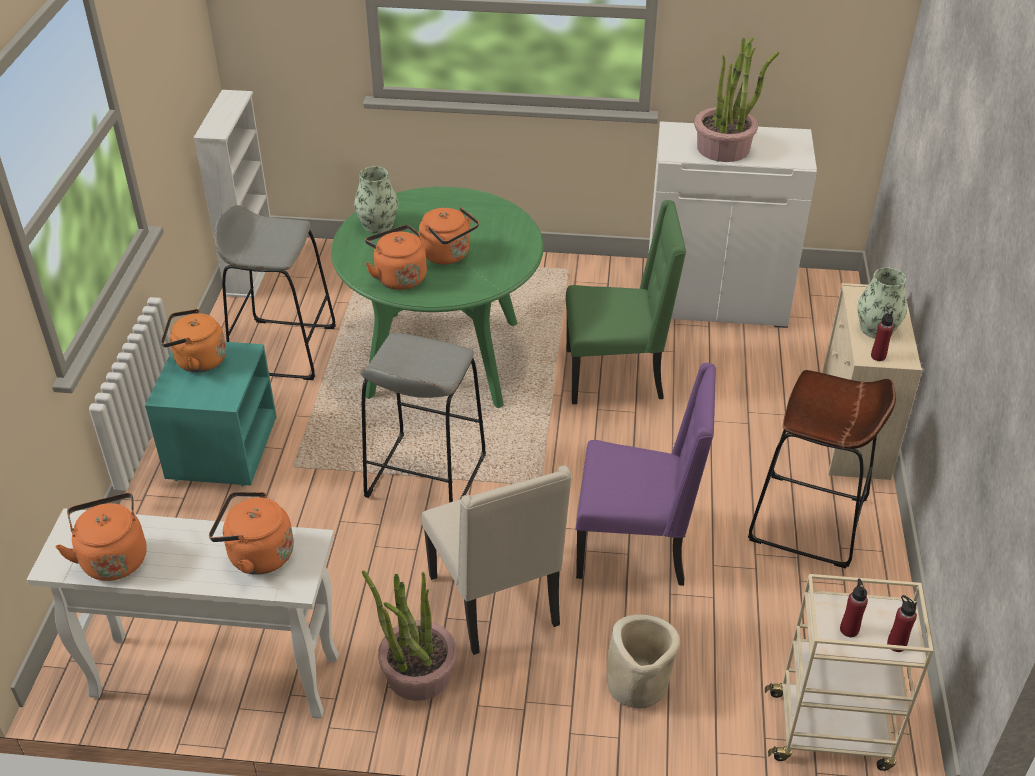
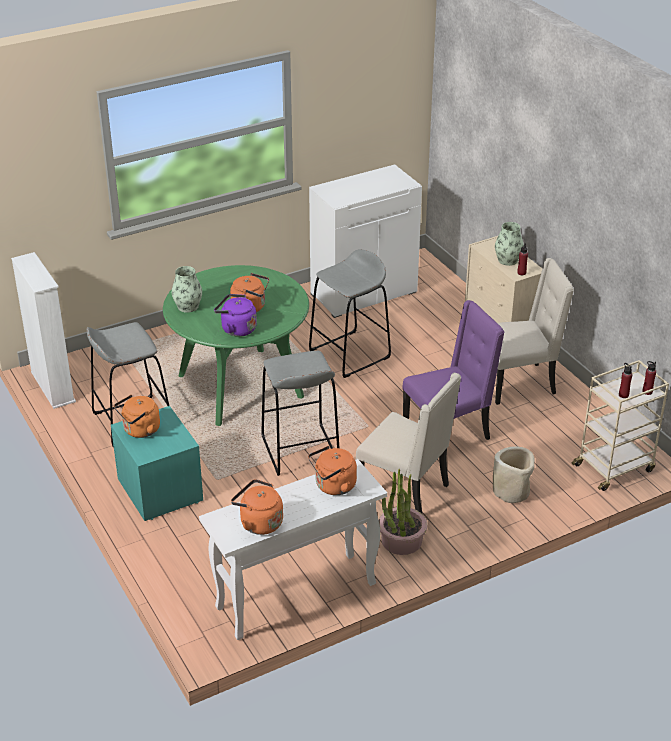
camera: 35 degrees left, 5 degrees down
orange kettle [365,225,427,290] -> purple kettle [214,294,257,337]
green chair [566,200,686,404] -> grey stool [309,249,391,378]
potted plant [694,37,780,162] -> none
brown stool [748,370,896,568] -> beige chair [495,258,574,405]

